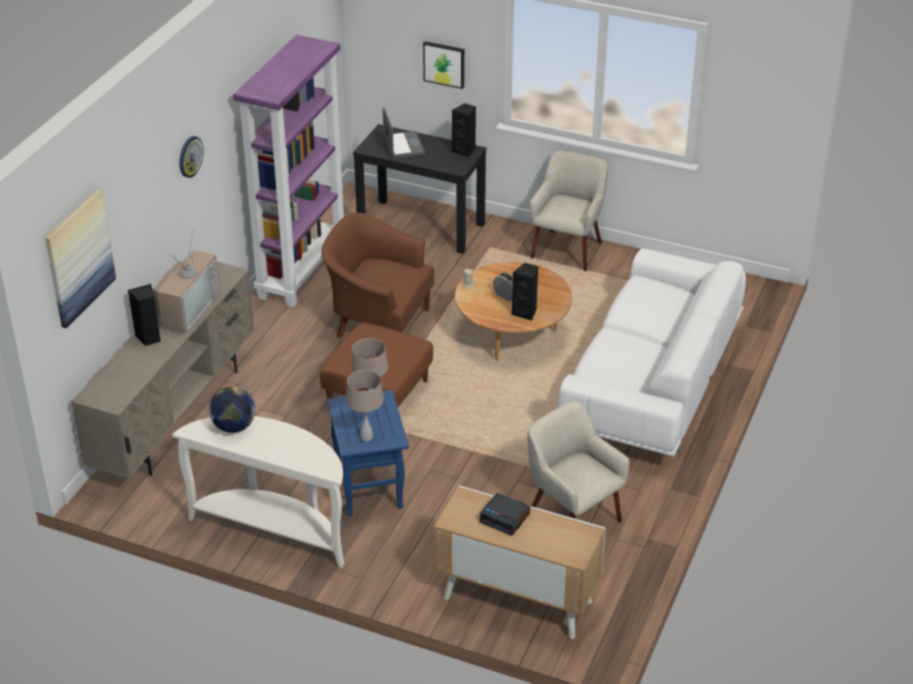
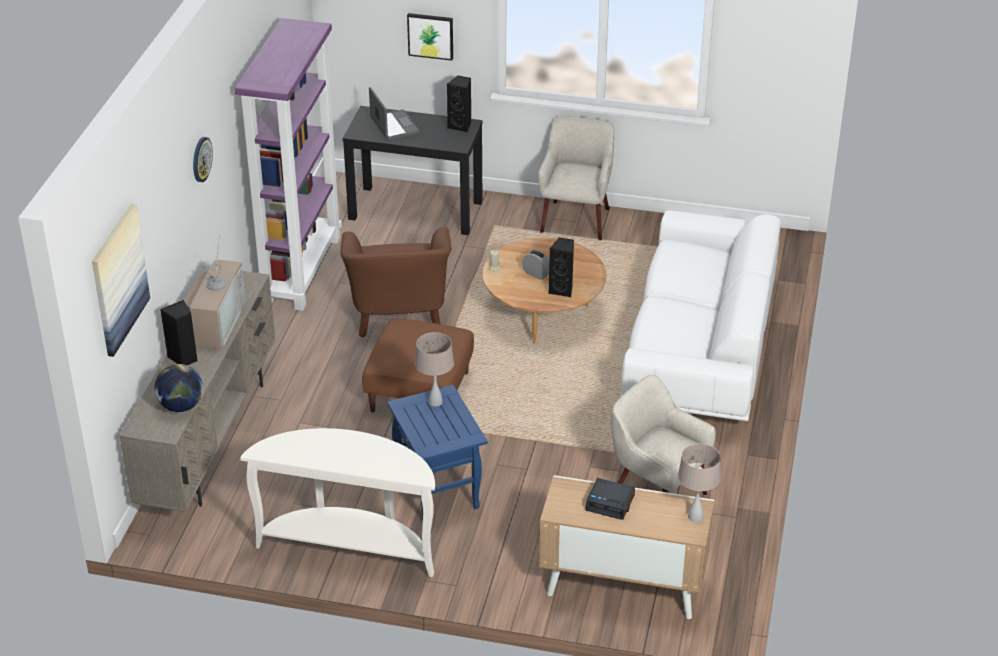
camera: 10 degrees left, 0 degrees up
globe [209,387,256,433] -> globe moved to [155,364,203,412]
brown armchair [321,213,434,338] -> brown armchair turned 105 degrees counterclockwise [340,227,452,337]
beige table lamp [346,370,384,441] -> beige table lamp moved to [678,443,721,522]

